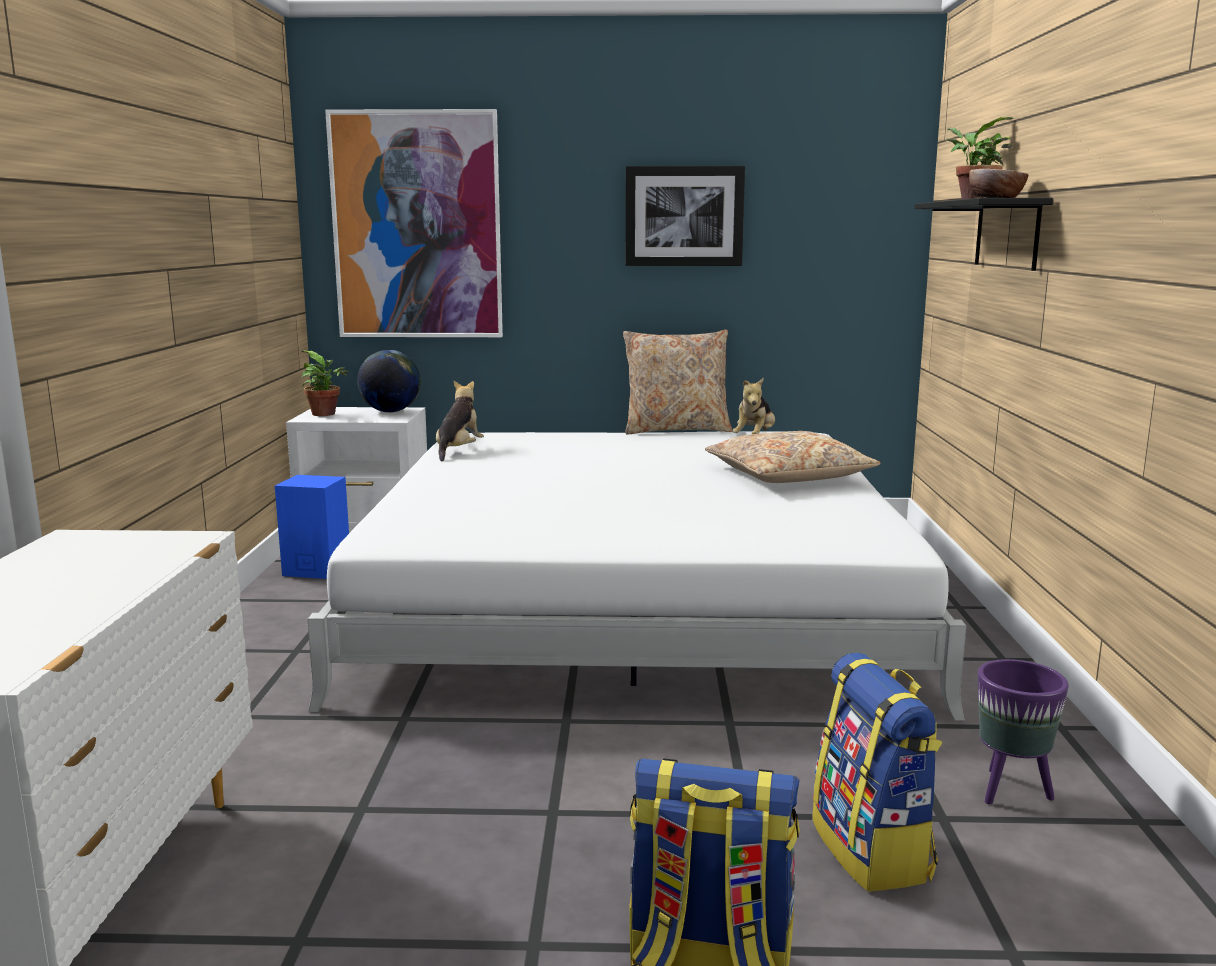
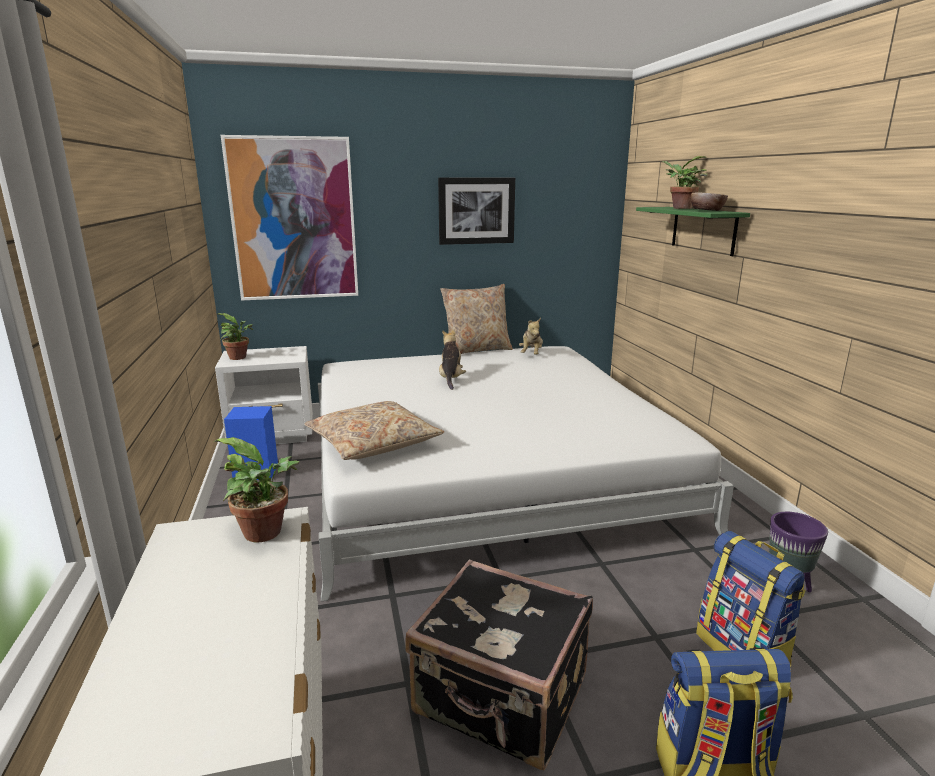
camera: 15 degrees left, 5 degrees up
globe [357,350,420,412] -> none
plush toy [436,381,484,461] -> plush toy moved to [439,330,466,390]
beige pillow [705,431,881,483] -> beige pillow moved to [304,401,444,460]
black shelf [914,198,1053,271] -> green shelf [636,207,750,256]
none -> potted plant [215,437,299,543]
none -> black suitcase [405,559,593,770]

